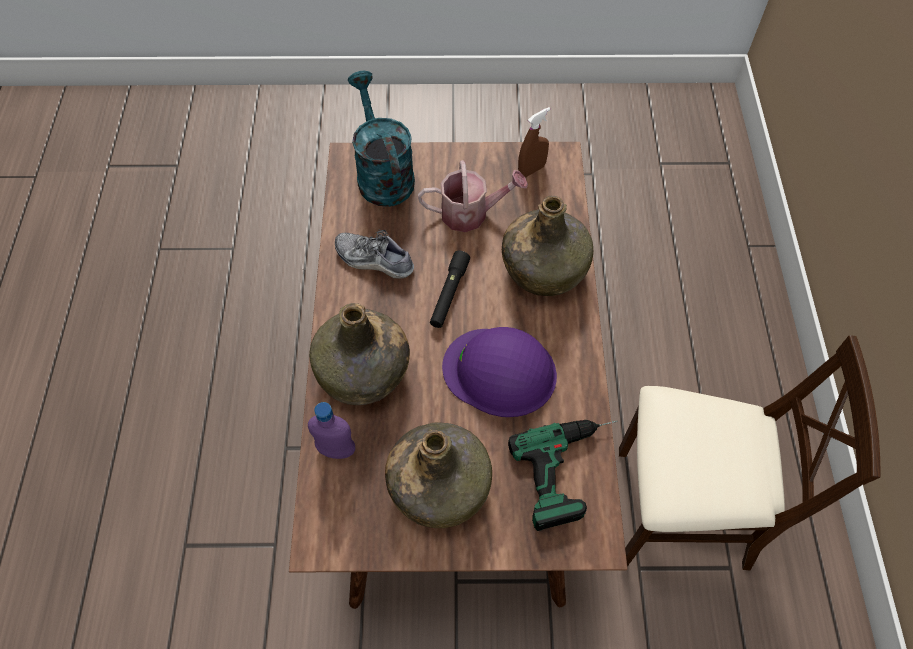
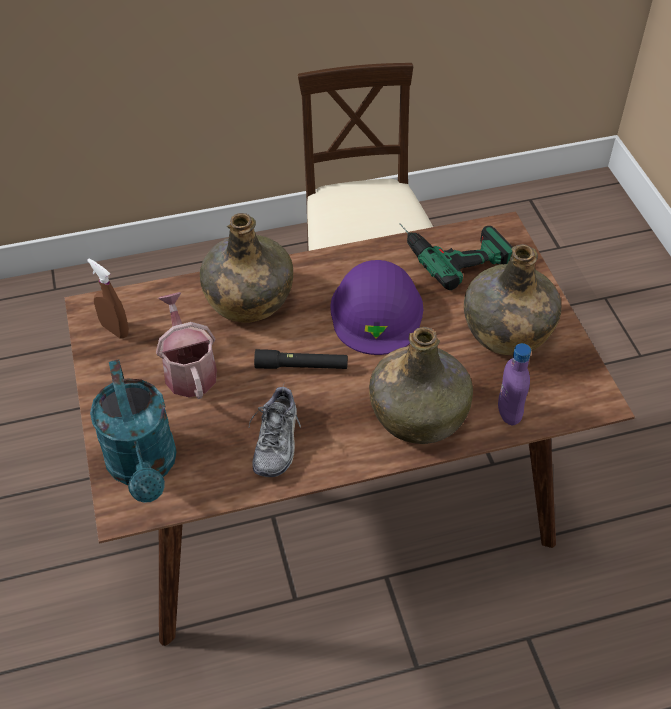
camera: 105 degrees left, 10 degrees down
turquoise watering can [347,71,415,207] -> turquoise watering can turned 75 degrees counterclockwise [90,359,177,503]

